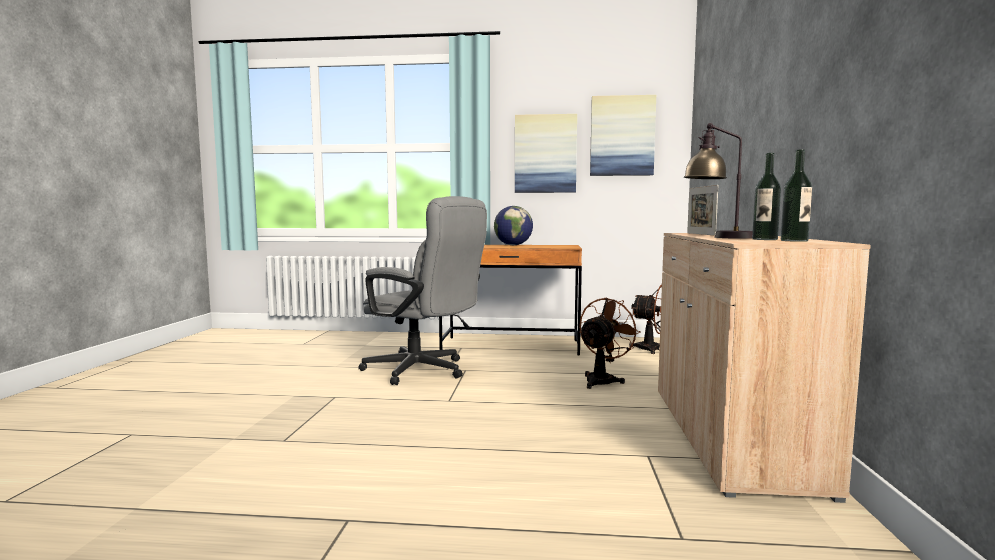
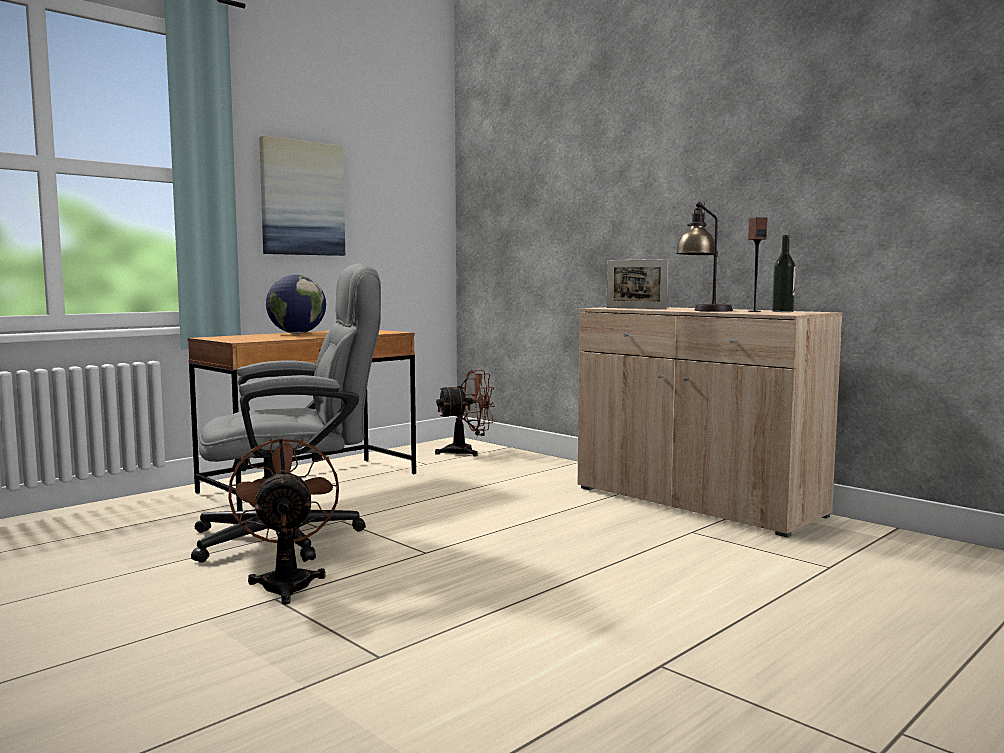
camera: 50 degrees left, 0 degrees up
brown fan [579,297,640,389] -> brown fan moved to [229,437,339,605]
picture [590,95,656,176] -> none
bottle [752,153,781,240] -> speaker [748,217,767,312]

